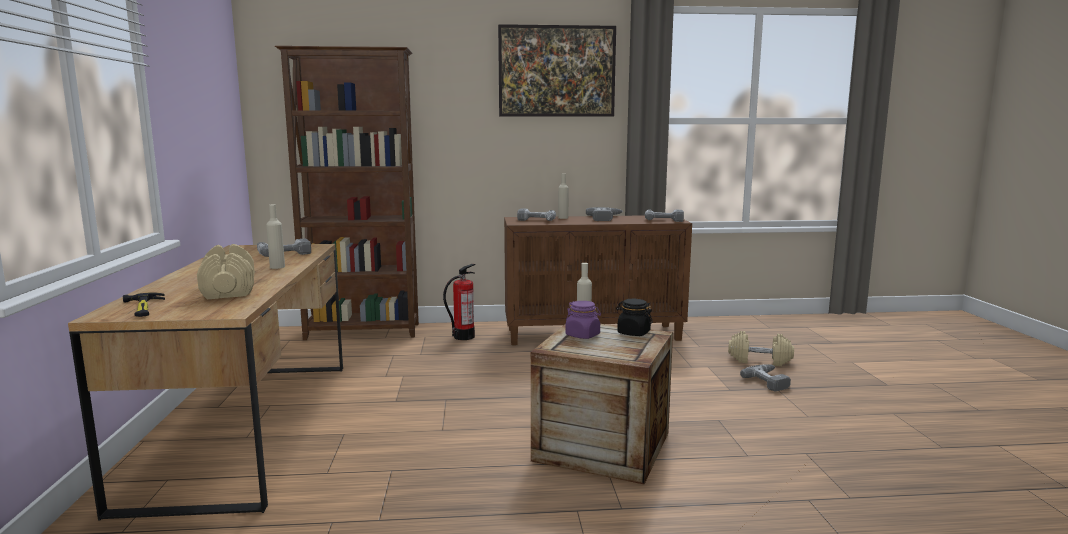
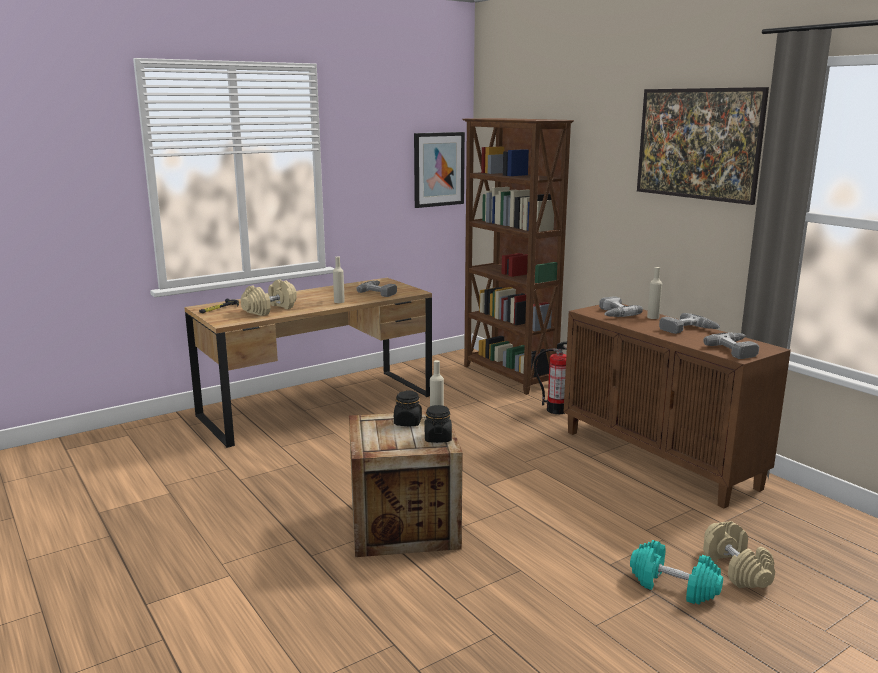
camera: 60 degrees right, 5 degrees up
purple jar [566,301,601,339] -> black jar [394,390,422,426]
power drill [740,364,791,391] -> turquoise dumbbell [630,540,723,605]
none -> picture [414,132,465,208]

